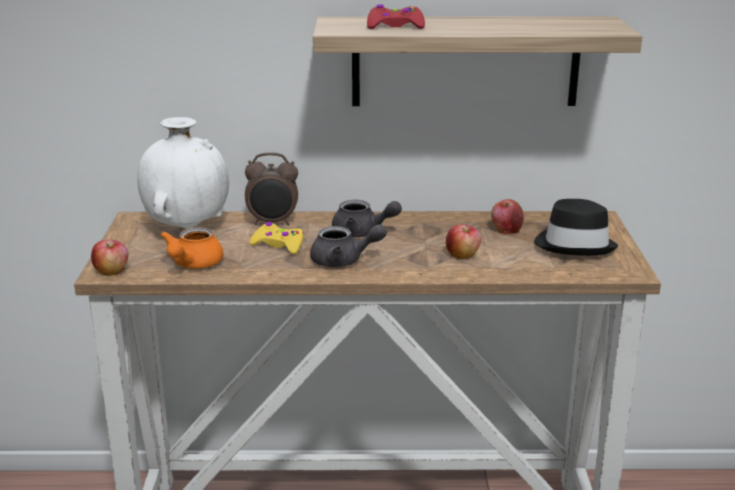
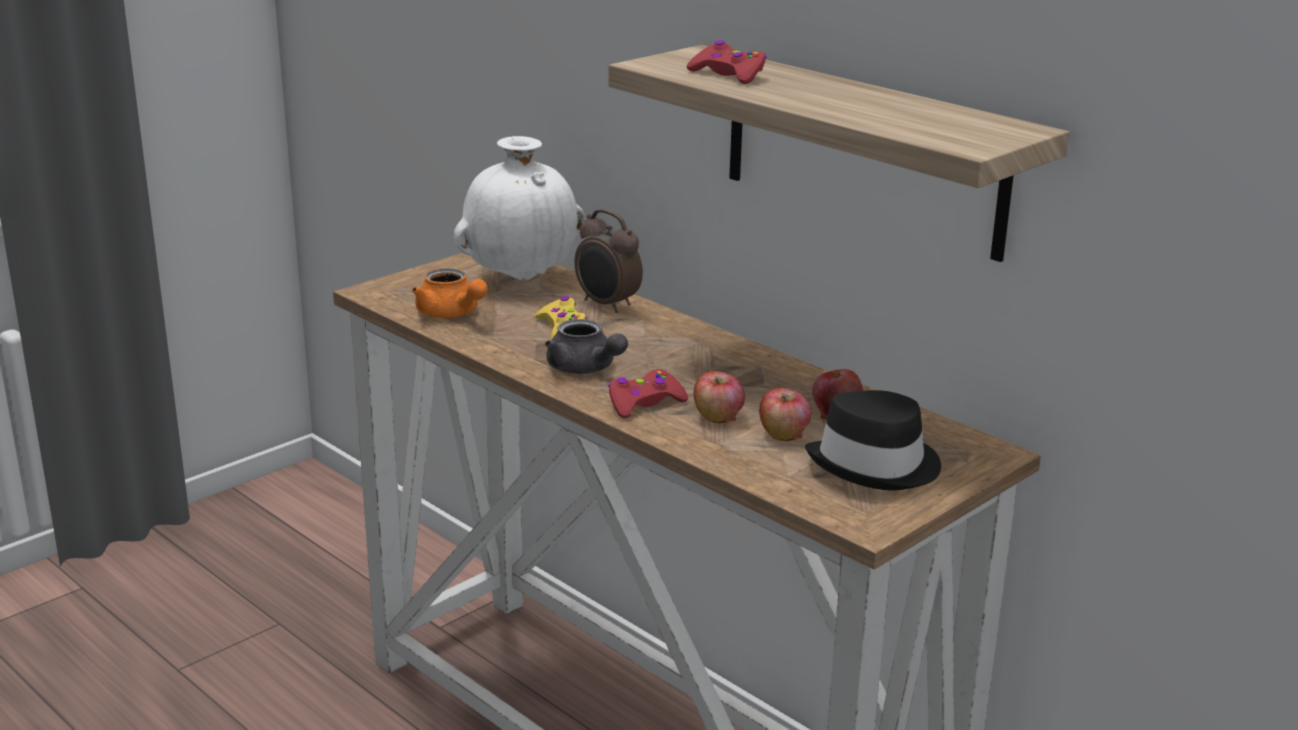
camera: 45 degrees right, 0 degrees up
apple [91,240,128,276] -> apple moved to [759,388,812,441]
orange teapot [160,227,224,269] -> orange teapot turned 105 degrees counterclockwise [412,268,488,318]
grey teapot [332,200,402,237] -> none
none -> red game controller [608,369,688,418]

